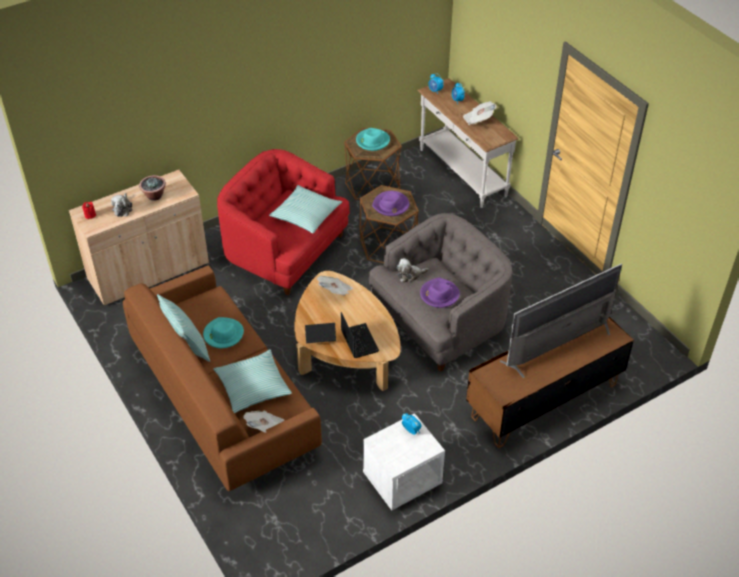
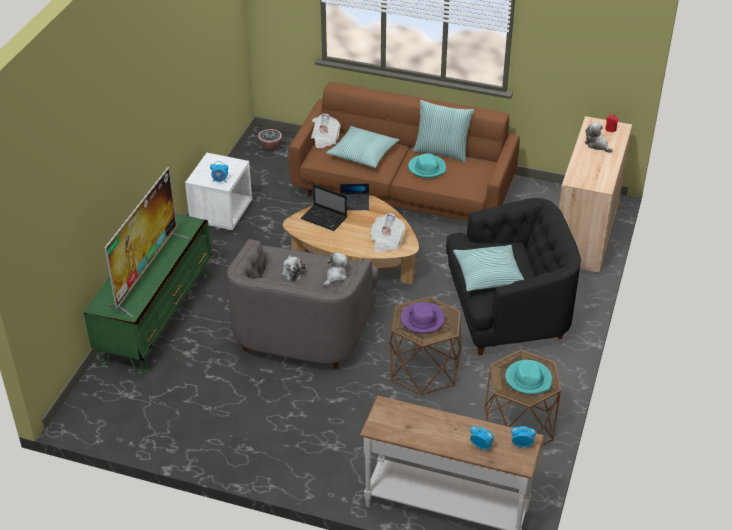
camera: 140 degrees right, 5 degrees down
potted plant [139,175,166,201] -> potted plant moved to [258,129,282,151]
red armchair [217,149,350,295] -> black armchair [446,198,581,355]
laptop [305,323,336,343] -> laptop turned 45 degrees clockwise [340,184,369,210]
purple hat [420,278,460,308] -> plush toy [281,255,305,281]
newspaper [463,101,496,125] -> none
brown tv stand [466,317,634,448] -> green tv stand [84,213,212,374]

